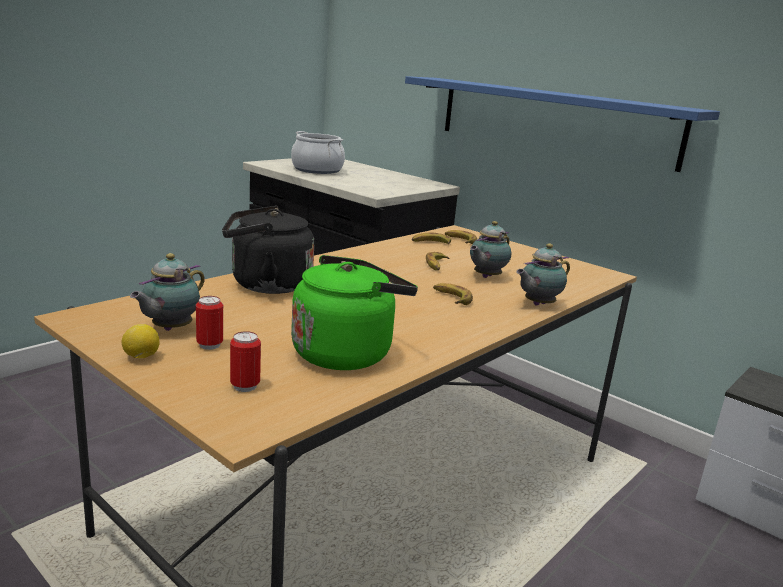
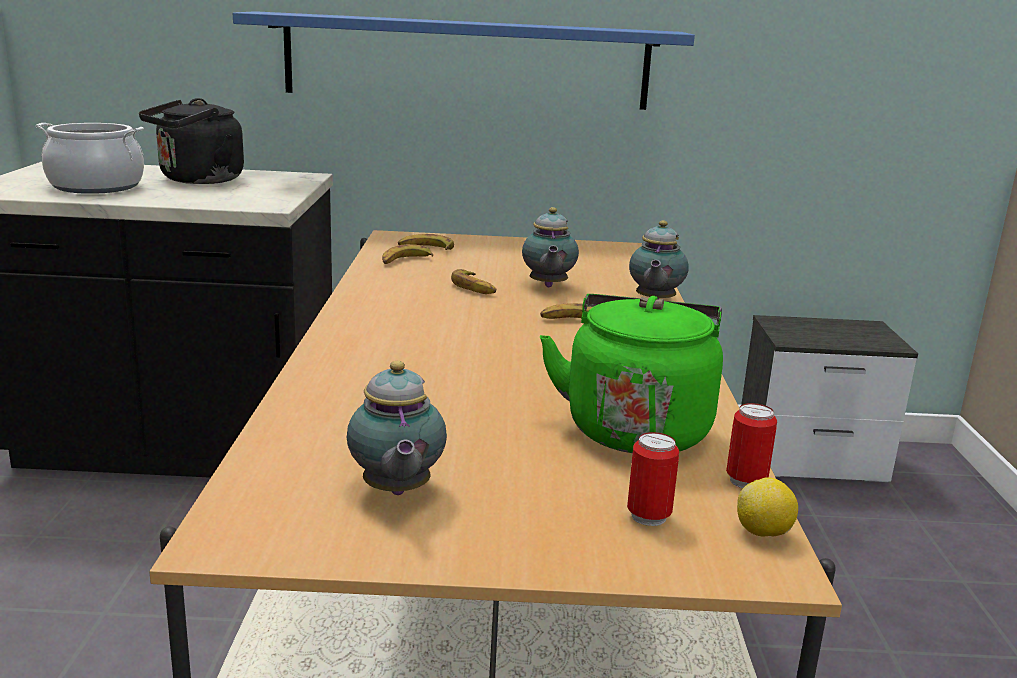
camera: 40 degrees left, 0 degrees up
lemon [122,324,159,358] -> lemon moved to [737,477,798,537]
can [196,296,223,350] -> can moved to [726,403,777,488]
black kettle [222,206,314,294] -> black kettle moved to [139,98,244,184]

